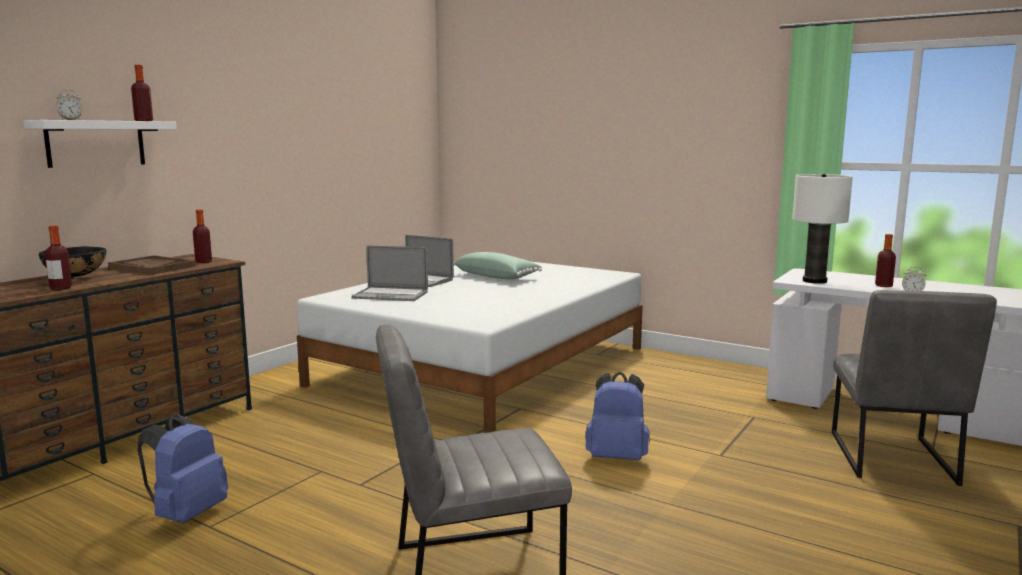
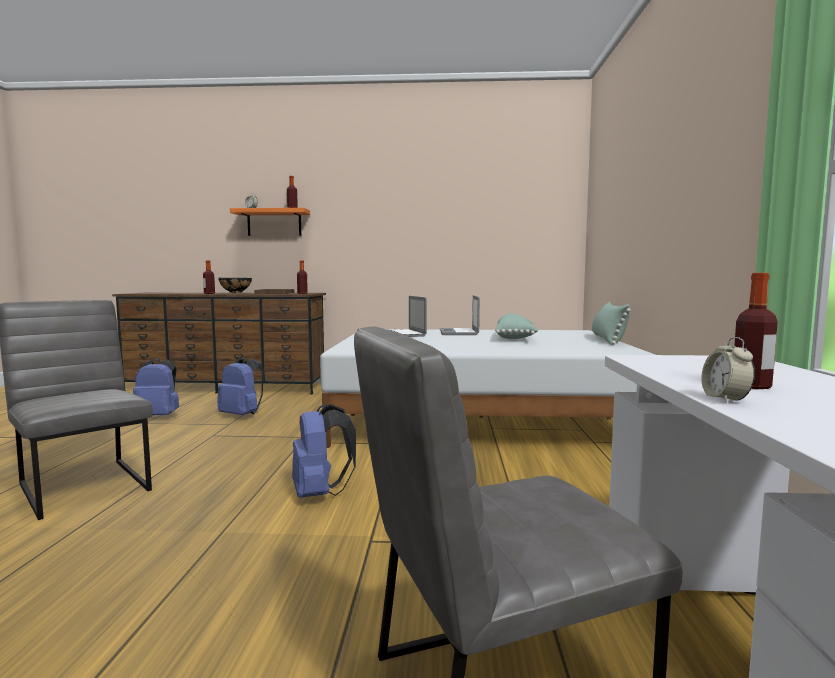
camera: 60 degrees right, 5 degrees down
white shelf [23,120,177,168] -> orange shelf [230,208,310,236]
white table lamp [792,174,853,284] -> none
none -> blue backpack [217,357,264,415]
none -> green pillow [592,302,631,345]

